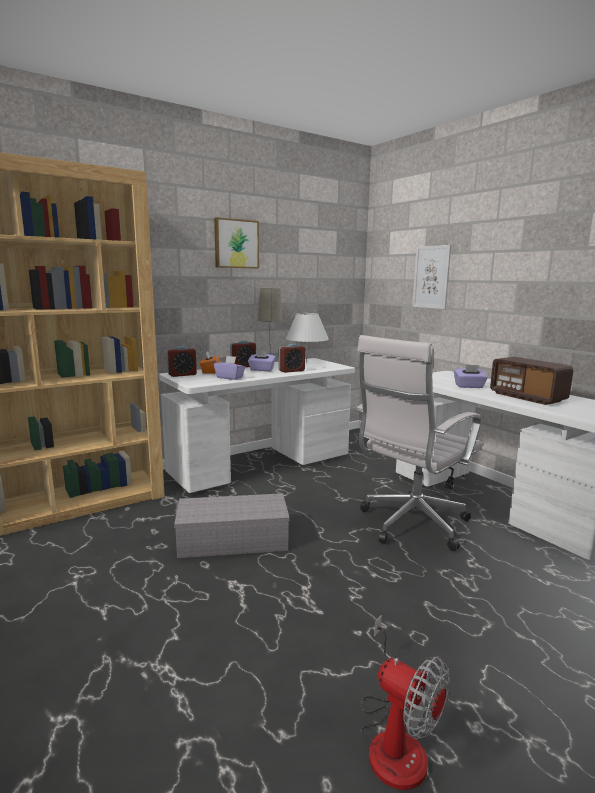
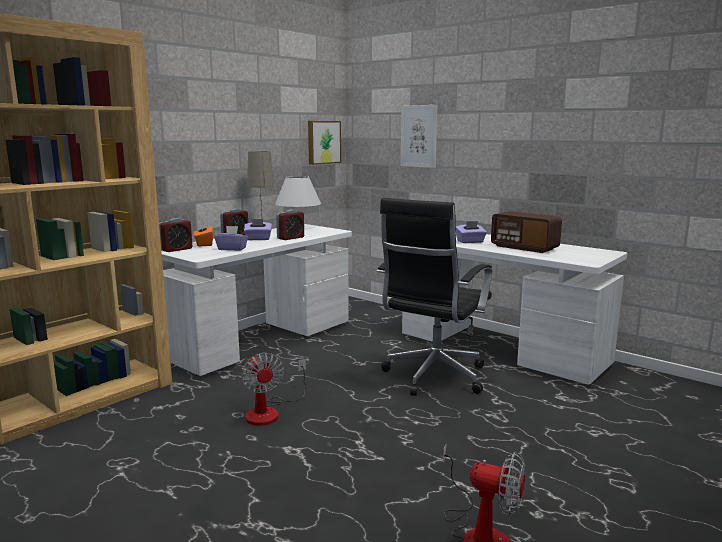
camera: 15 degrees left, 0 degrees up
grey storage box [174,493,290,558] -> fan [242,353,306,426]
picture [214,217,259,269] -> picture moved to [308,121,341,165]
white office chair [355,335,483,551] -> black office chair [377,198,492,396]

